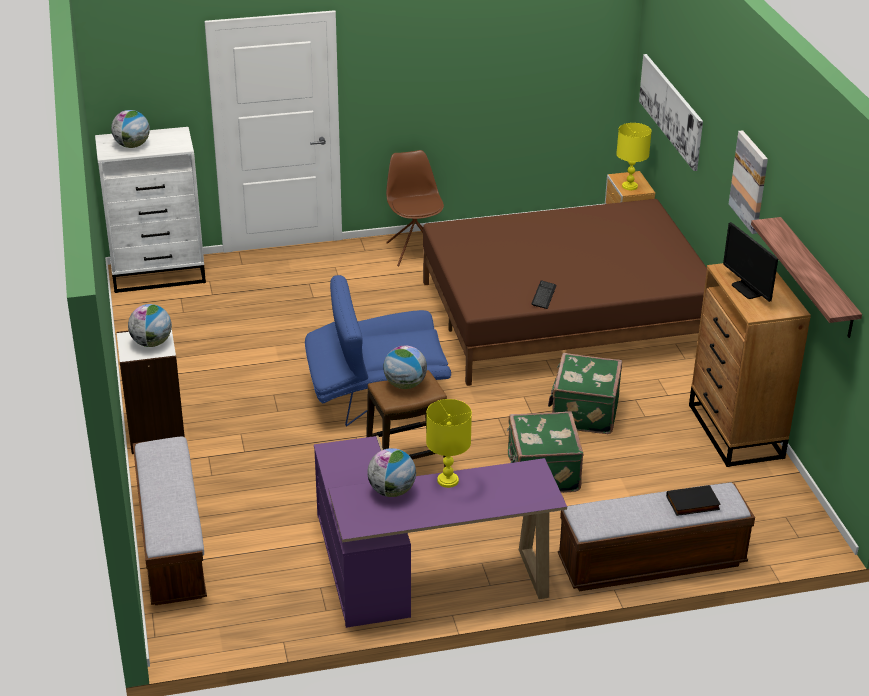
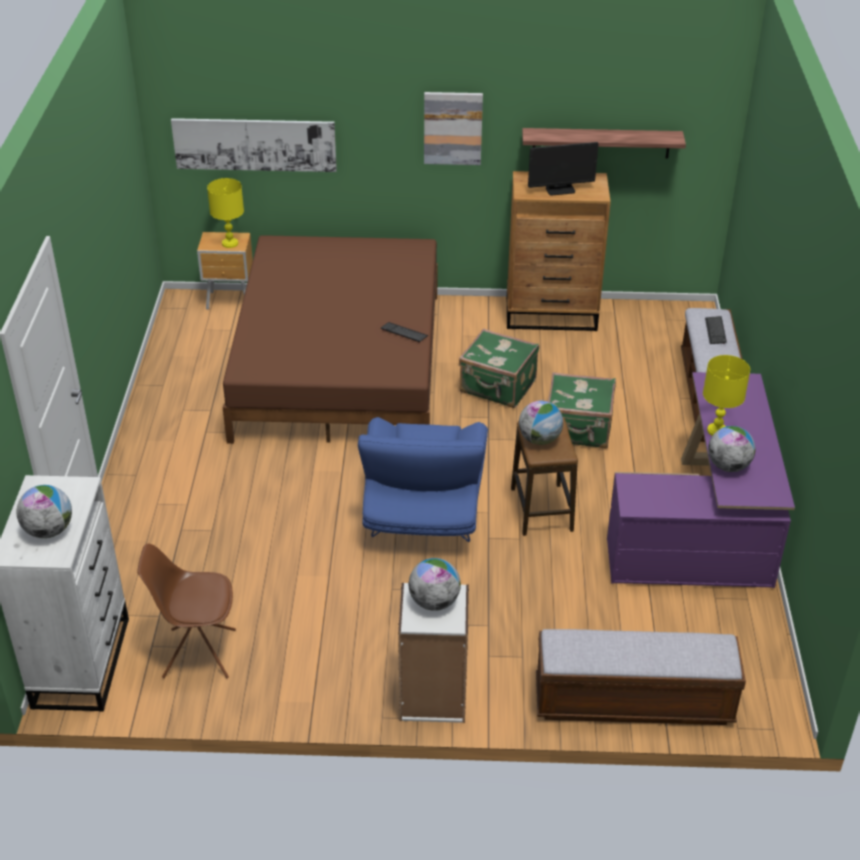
camera: 75 degrees left, 5 degrees up
brown chair [386,150,444,266] -> brown chair moved to [137,544,236,678]
black book [666,485,721,516] -> keyboard [705,316,727,344]

